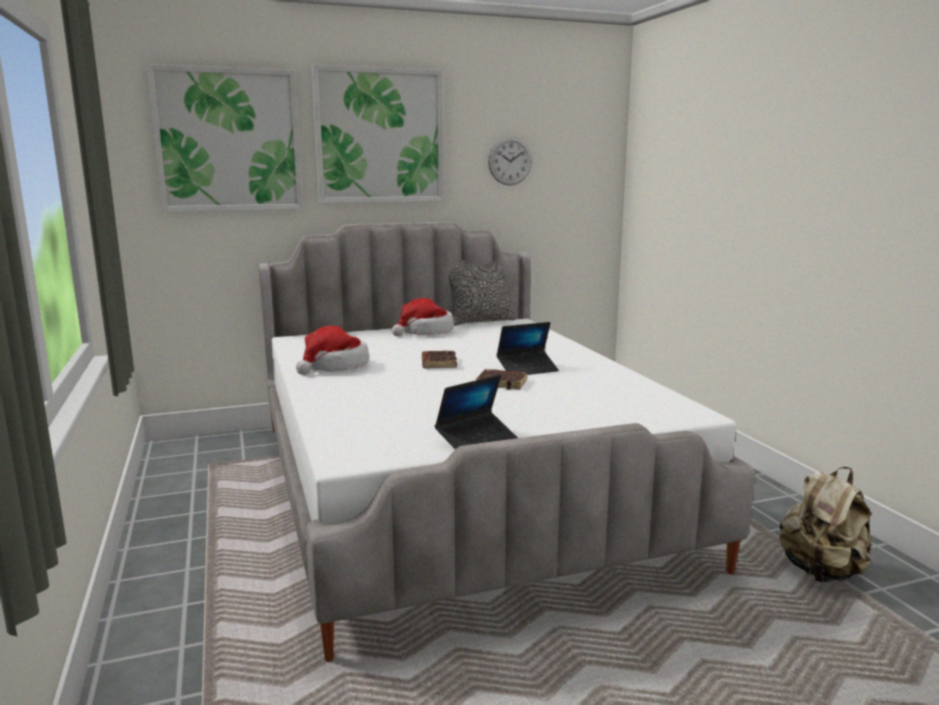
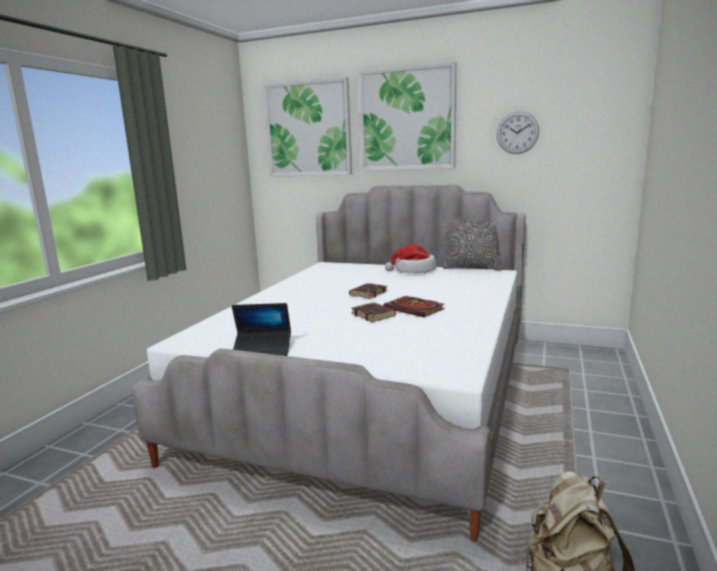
camera: 40 degrees right, 0 degrees up
hat [296,326,369,375] -> none
laptop [496,322,559,375] -> book [384,296,445,317]

